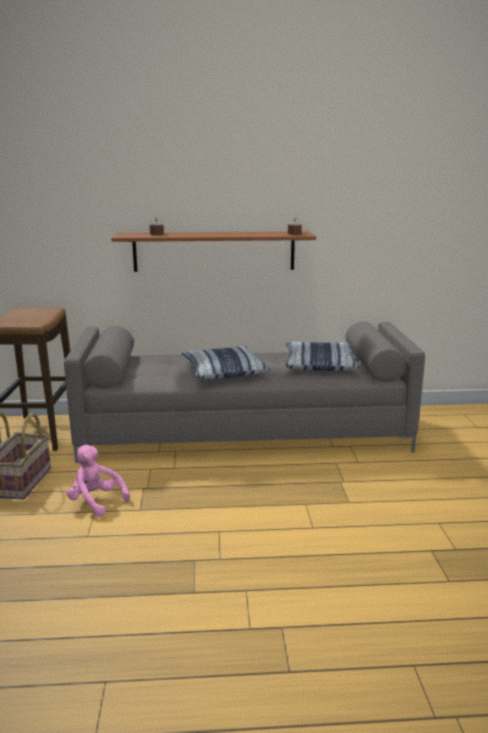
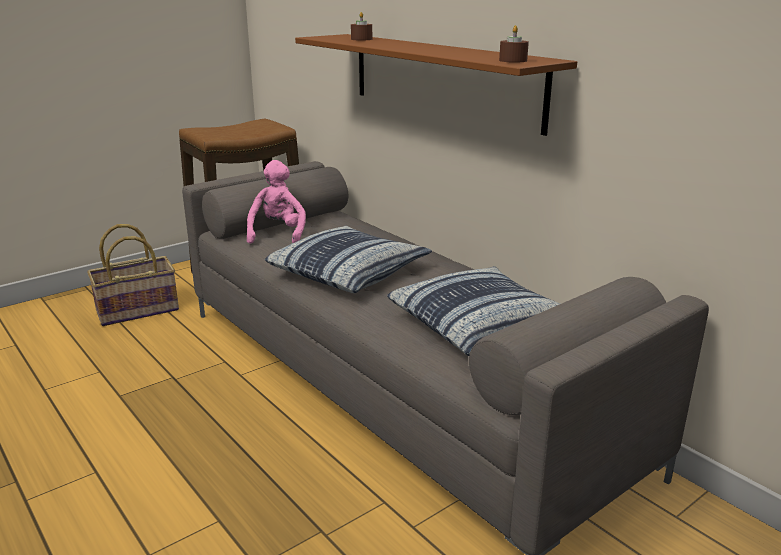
camera: 55 degrees right, 5 degrees up
pink plush toy [67,445,130,517] -> pink plush toy moved to [247,160,306,244]

